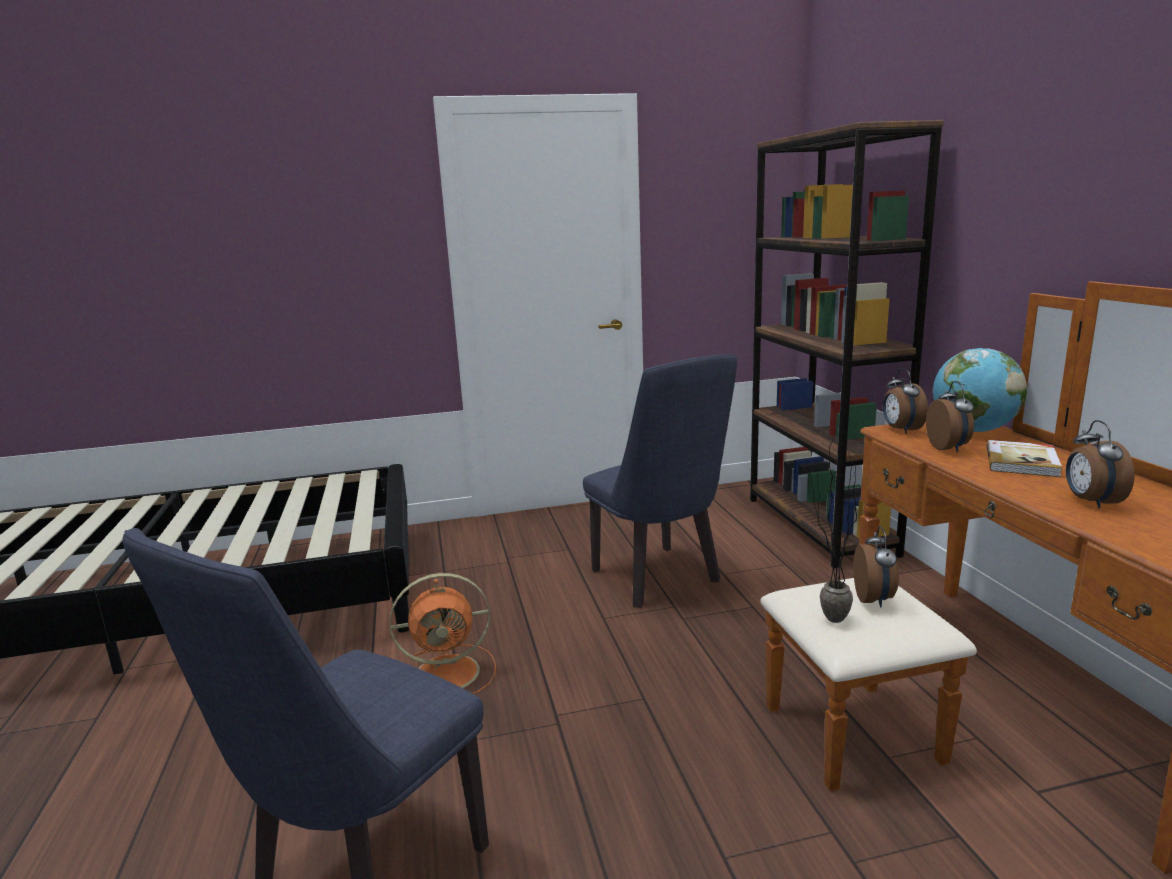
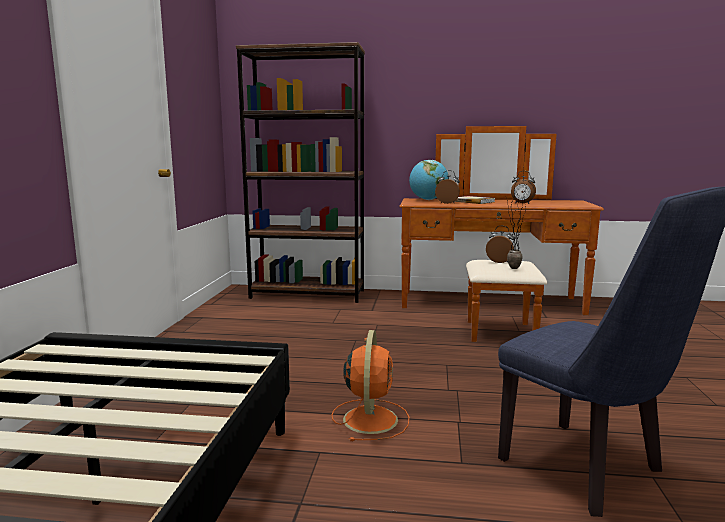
camera: 70 degrees left, 5 degrees down
blue chair [583,354,737,608] -> none
alarm clock [883,368,928,434] -> none

